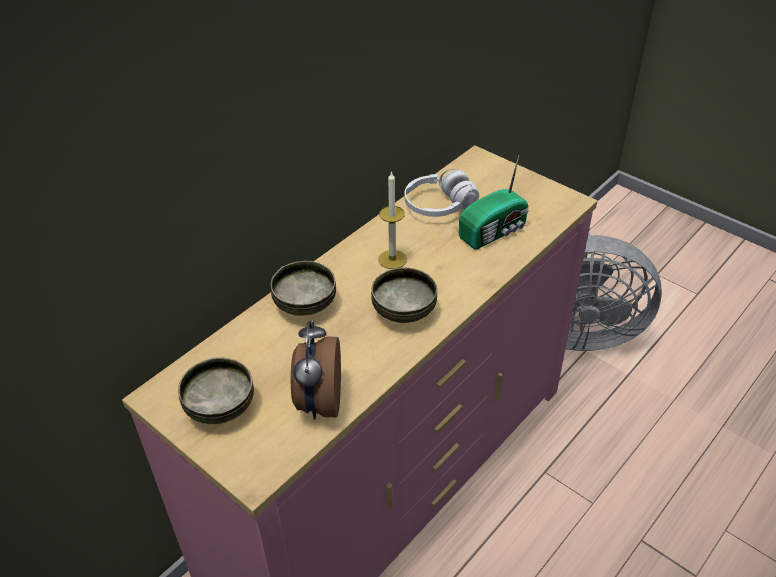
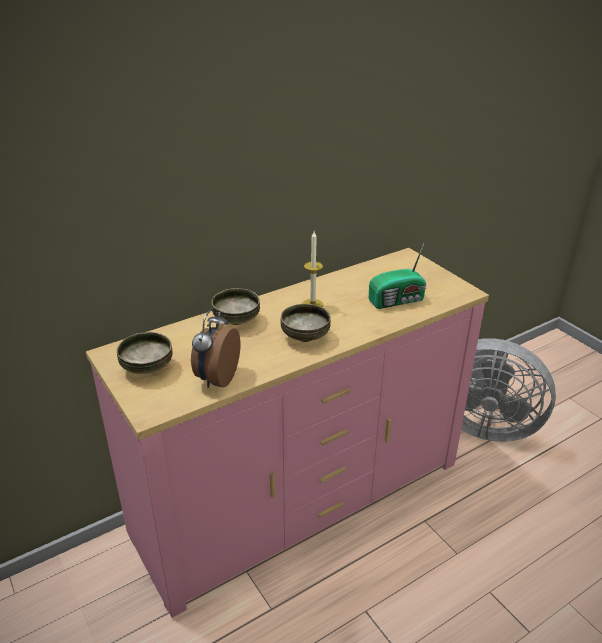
camera: 15 degrees right, 10 degrees down
white headphones [405,169,479,217] -> none

